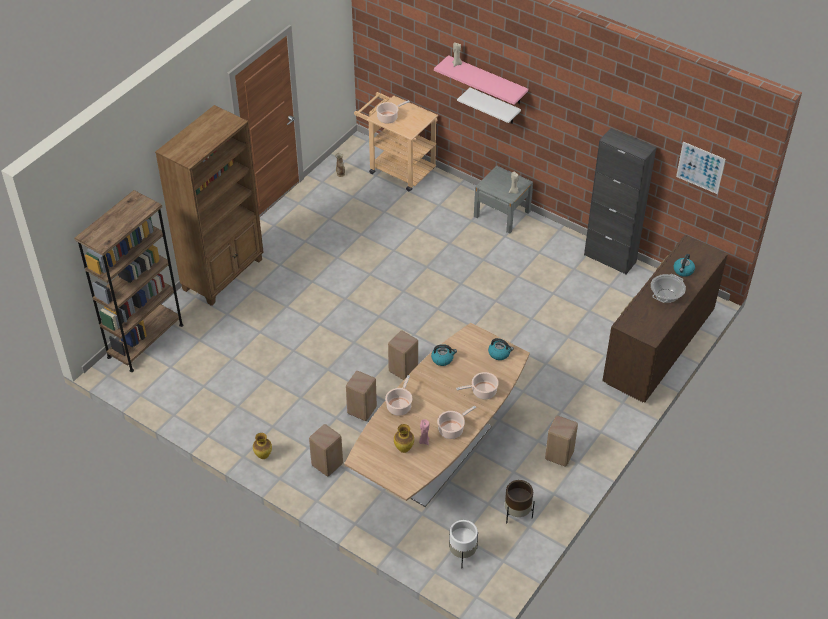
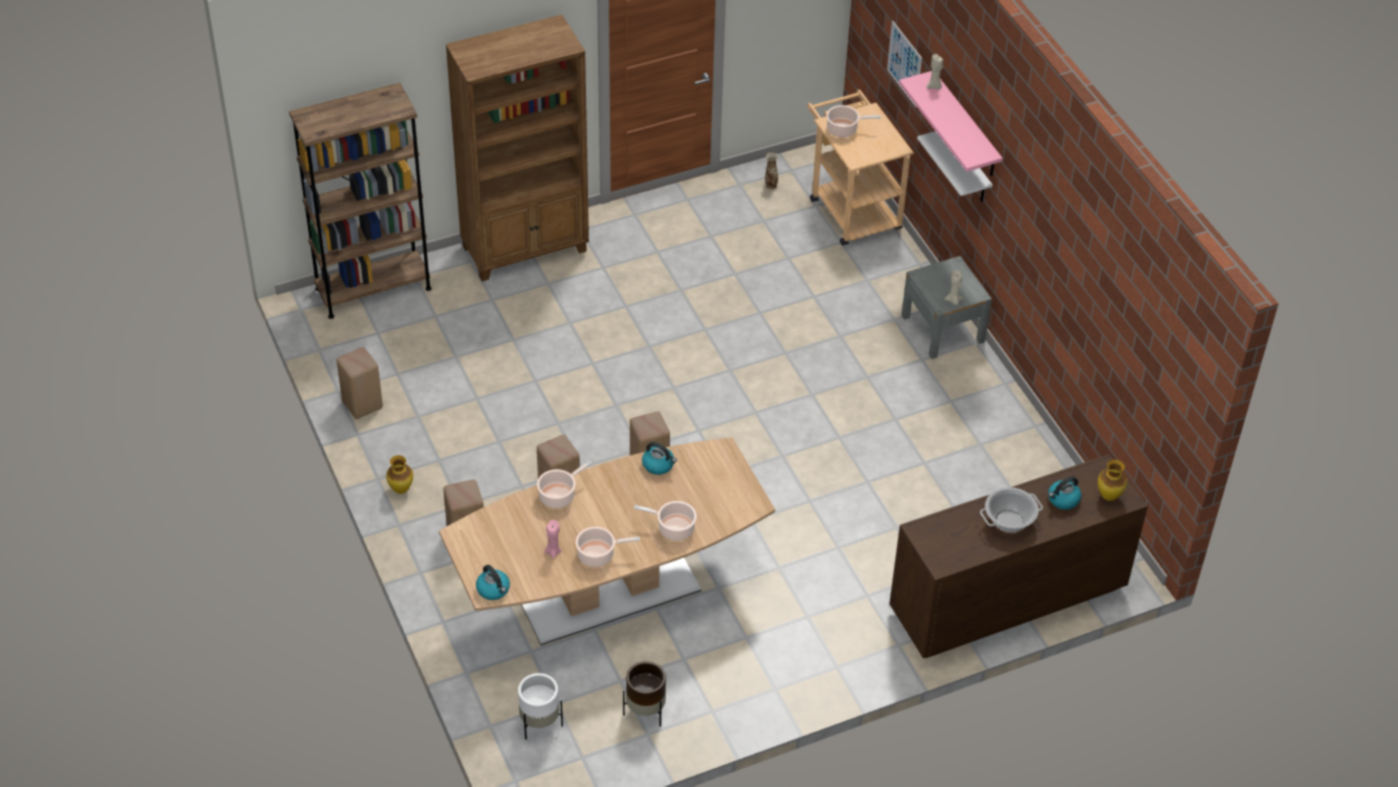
camera: 30 degrees right, 0 degrees up
vase [394,424,414,453] -> vase moved to [1098,459,1127,501]
kettle [488,338,514,360] -> kettle moved to [476,565,510,600]
beige stool [545,416,578,467] -> beige stool moved to [336,347,383,419]
black cabinet [584,128,657,275] -> none
picture [676,142,725,194] -> picture moved to [887,21,922,107]

